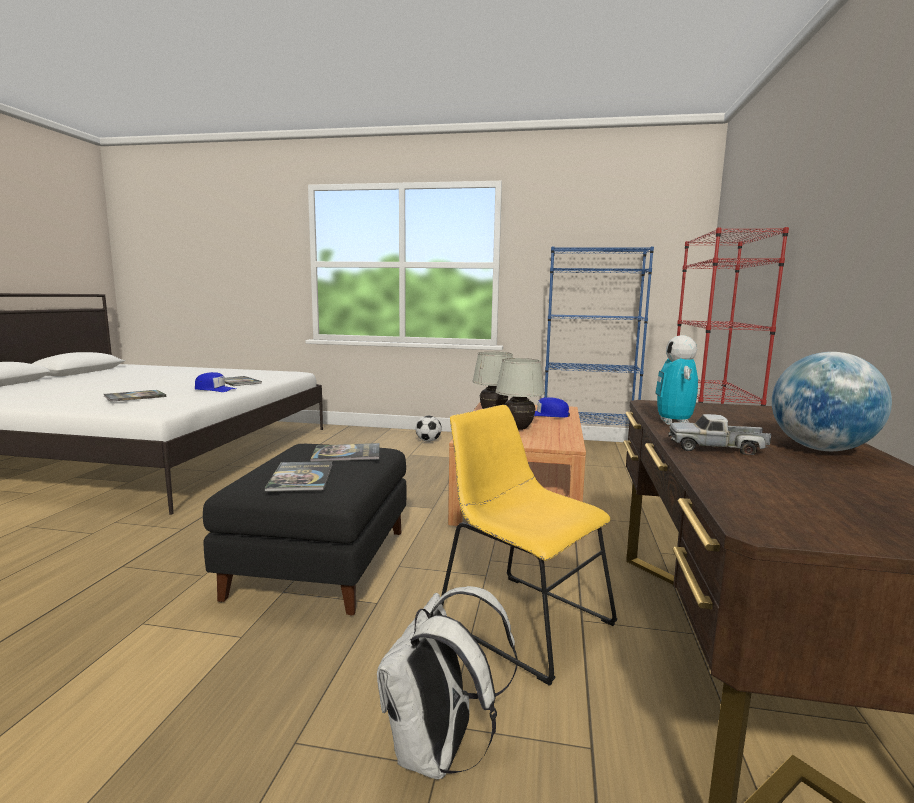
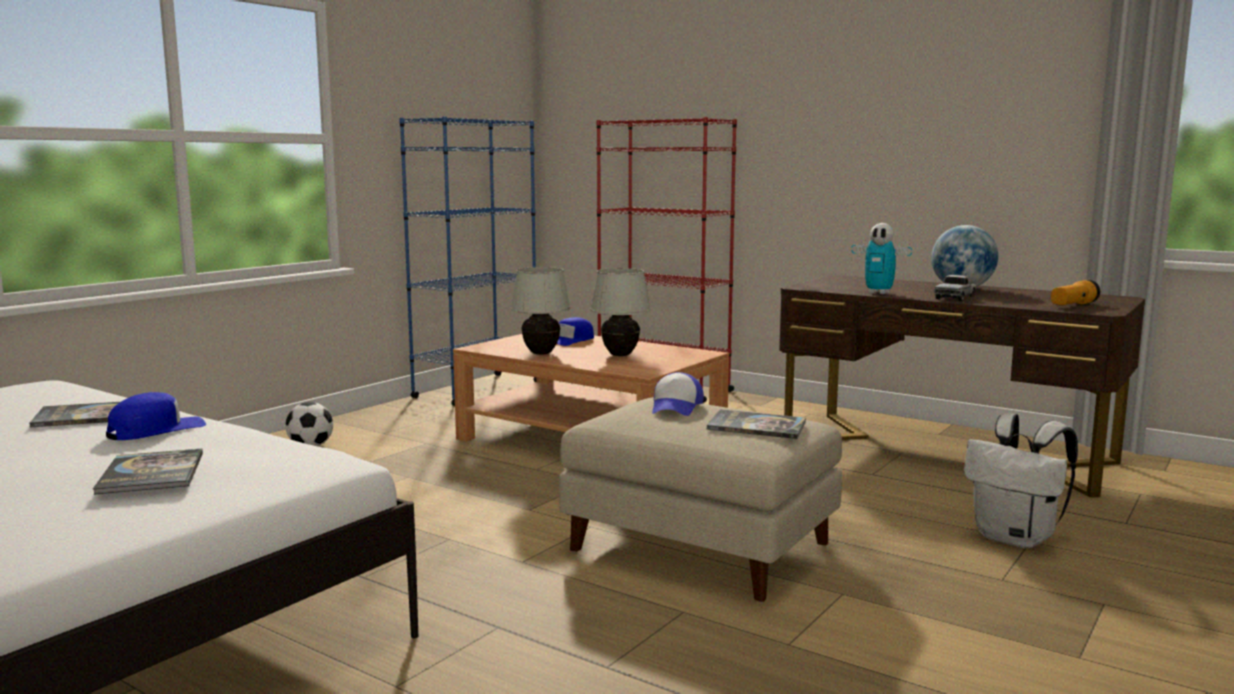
camera: 65 degrees left, 0 degrees up
black ottoman [203,444,406,616] -> beige ottoman [559,397,842,602]
book [311,443,380,462] -> cap [652,372,704,416]
yellow chair [441,405,618,686] -> none
none -> flashlight [1051,280,1100,305]

